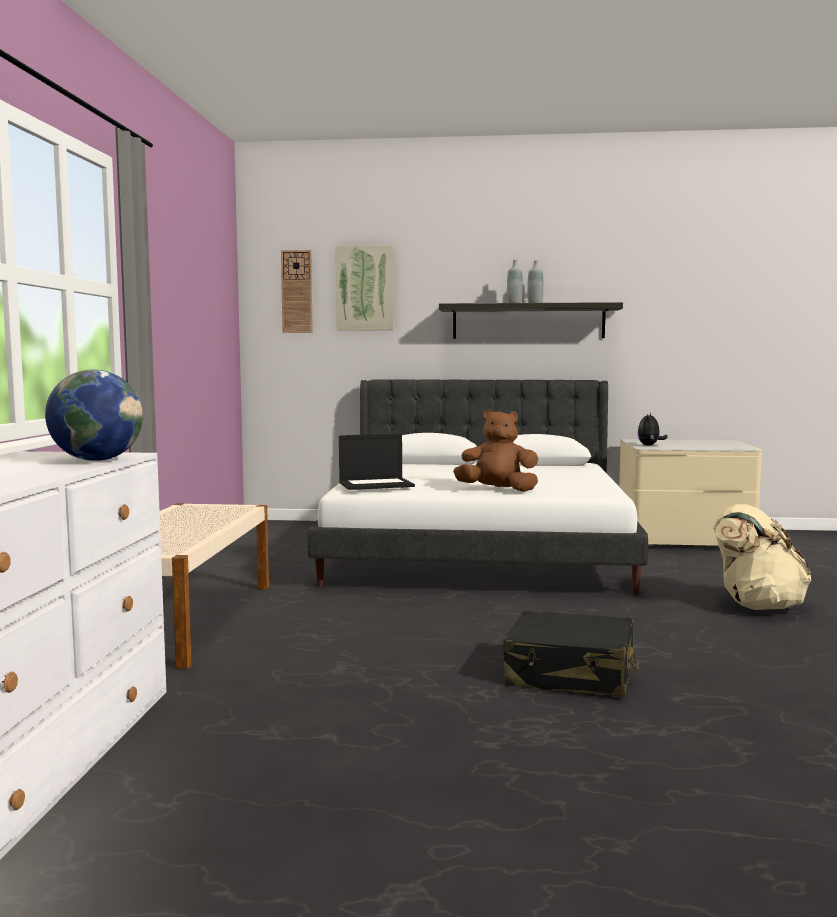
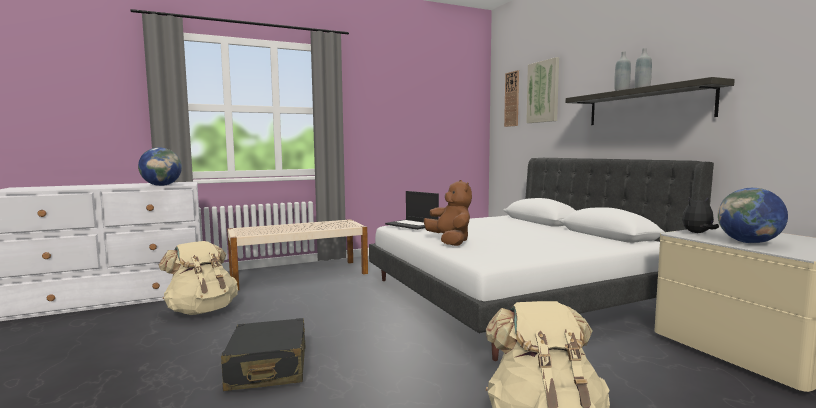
camera: 60 degrees right, 0 degrees up
none -> beige backpack [159,241,238,315]
none -> globe [718,188,788,243]

